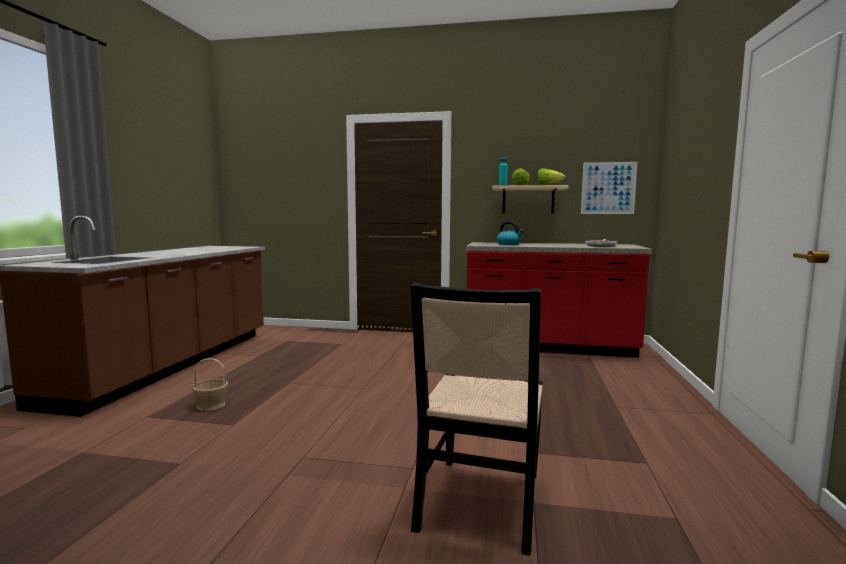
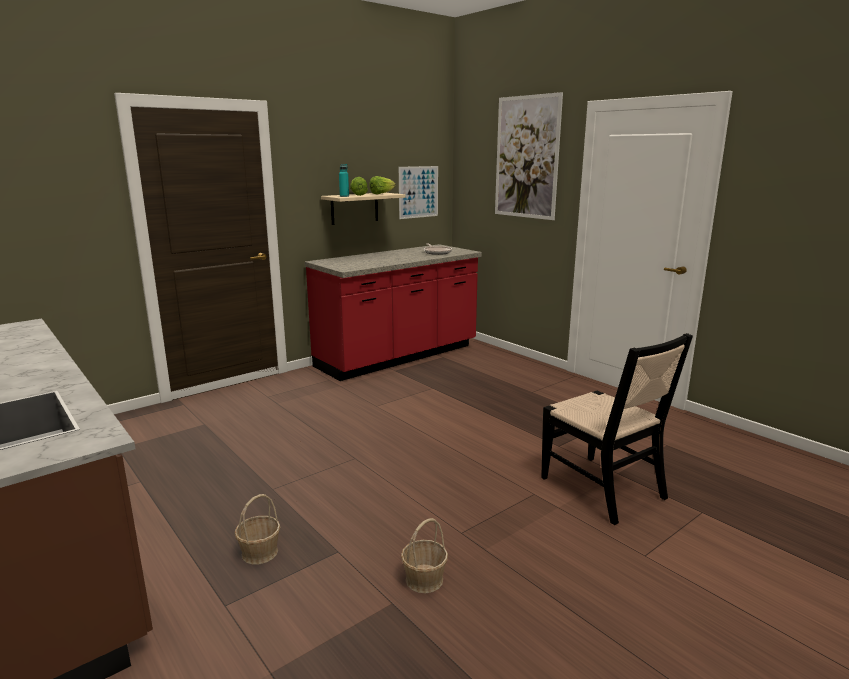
camera: 50 degrees left, 10 degrees up
kettle [497,221,524,245] -> none
none -> basket [401,518,448,593]
none -> picture [495,92,563,220]

